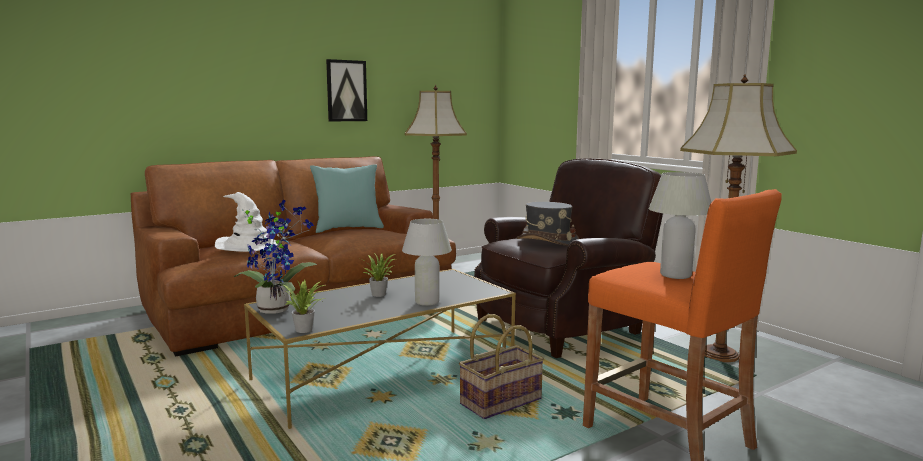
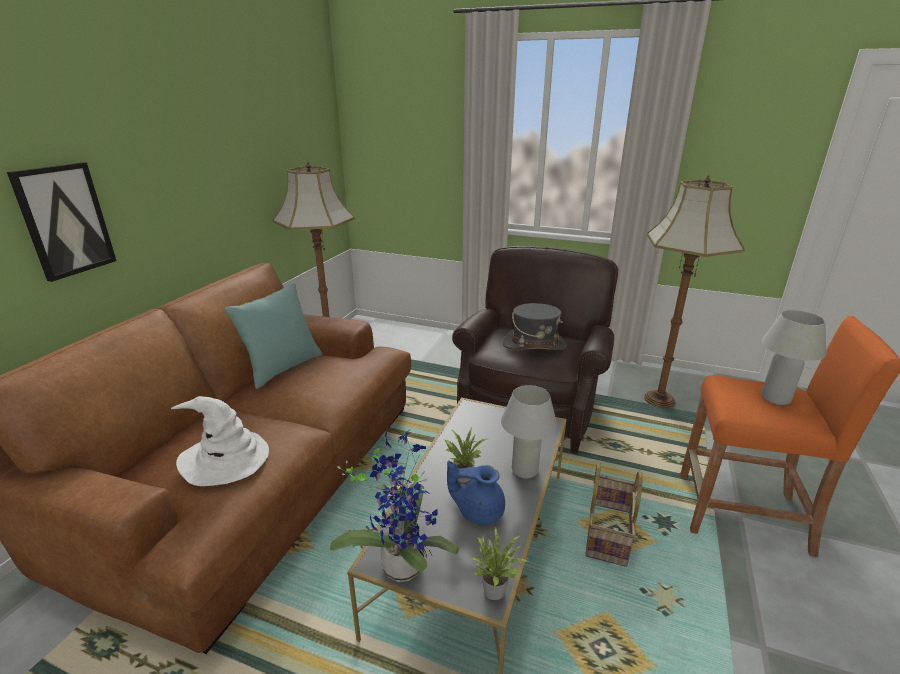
camera: 35 degrees left, 15 degrees up
picture [326,59,367,121] -> picture moved to [7,162,116,282]
none -> blue teapot [447,461,505,525]

